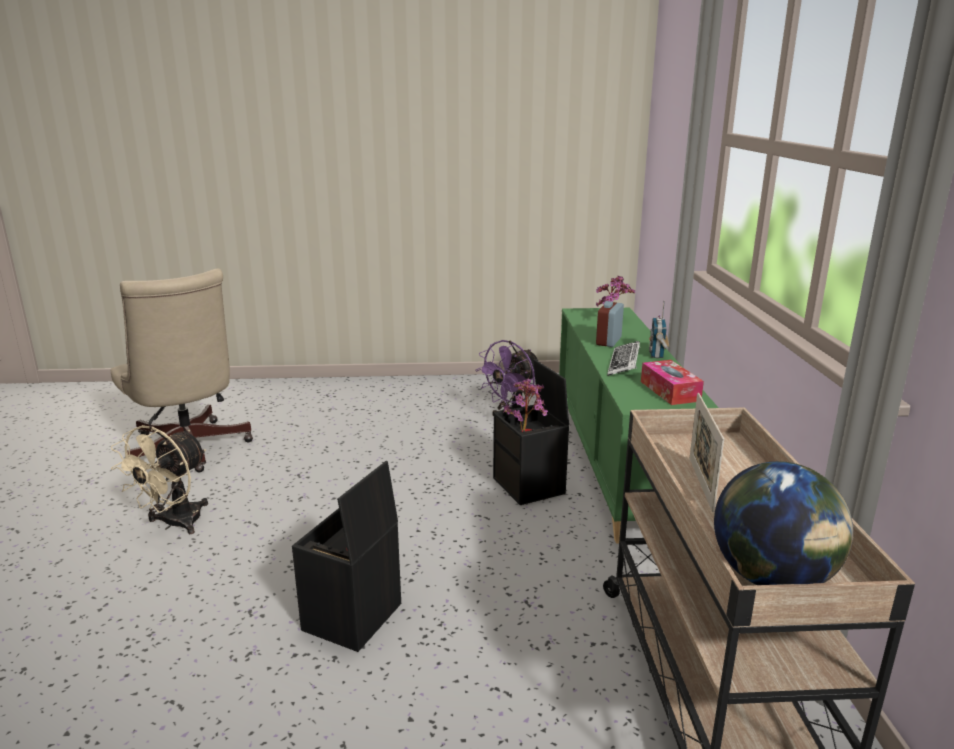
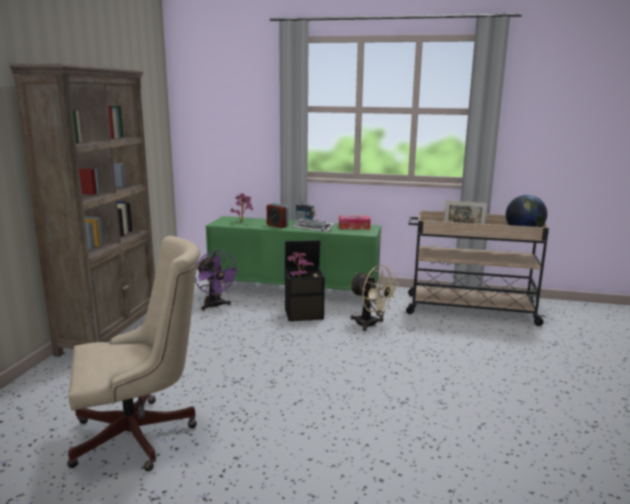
camera: 75 degrees left, 5 degrees down
beige fan [111,425,208,534] -> beige fan moved to [349,265,399,331]
black storage box [292,461,401,652] -> none
none -> brown bookcase [9,63,155,357]

